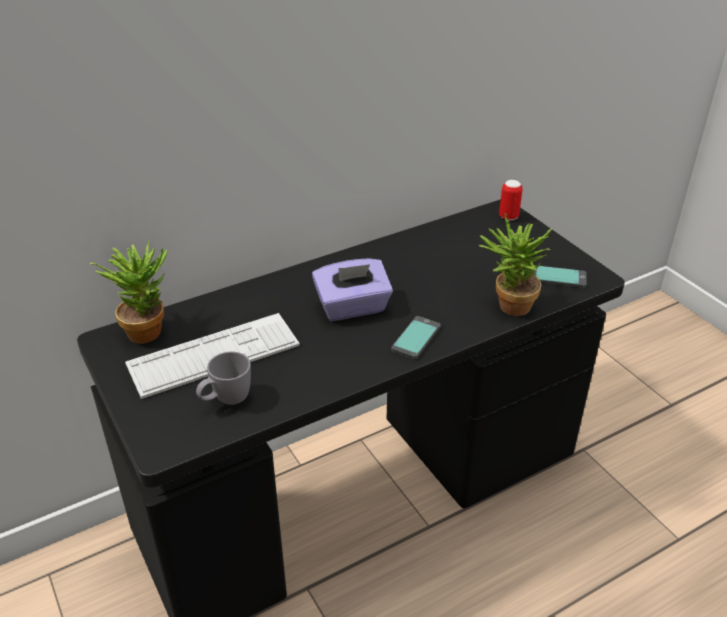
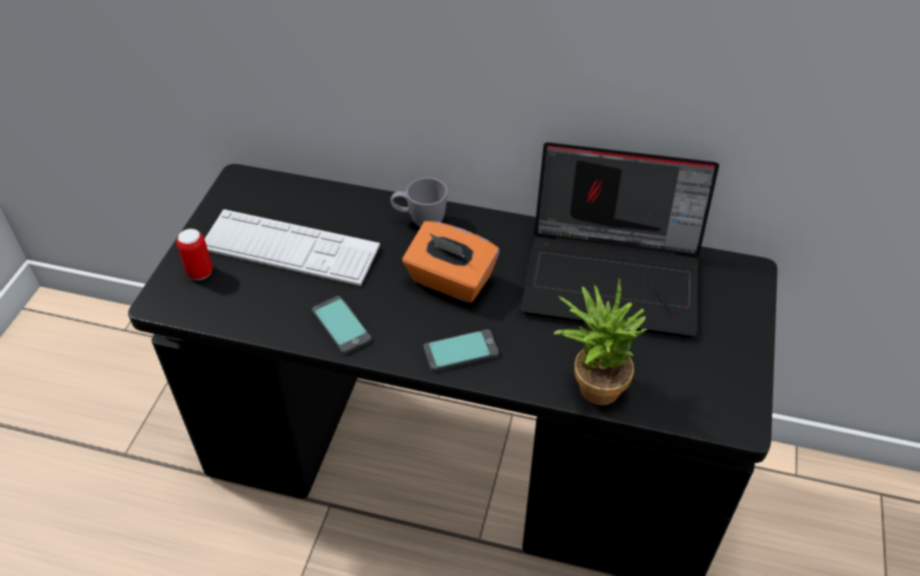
camera: 45 degrees right, 10 degrees up
potted plant [90,240,168,344] -> none
grey mug [196,351,251,405] -> grey mug moved to [391,178,448,227]
purple tissue box [312,258,393,321] -> orange tissue box [402,221,499,303]
can [499,180,523,220] -> can moved to [176,229,213,280]
phone [533,265,587,288] -> phone moved to [312,296,371,354]
none -> laptop [521,142,719,337]

